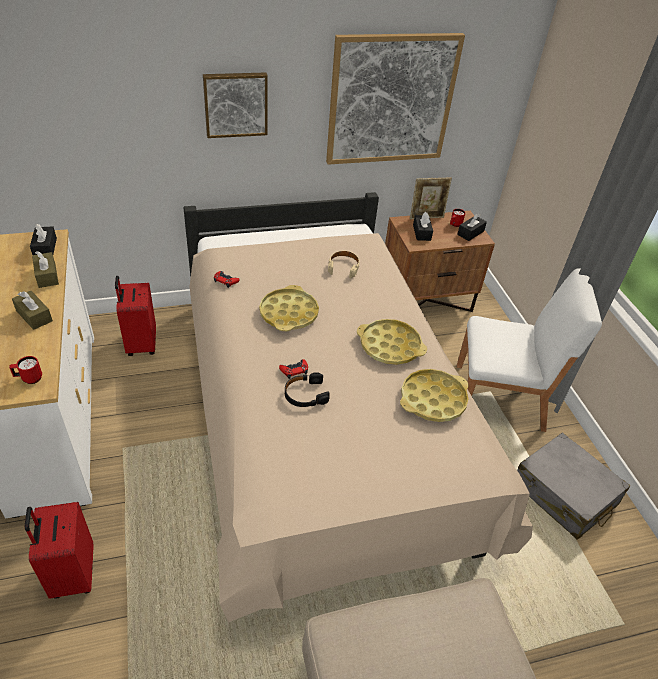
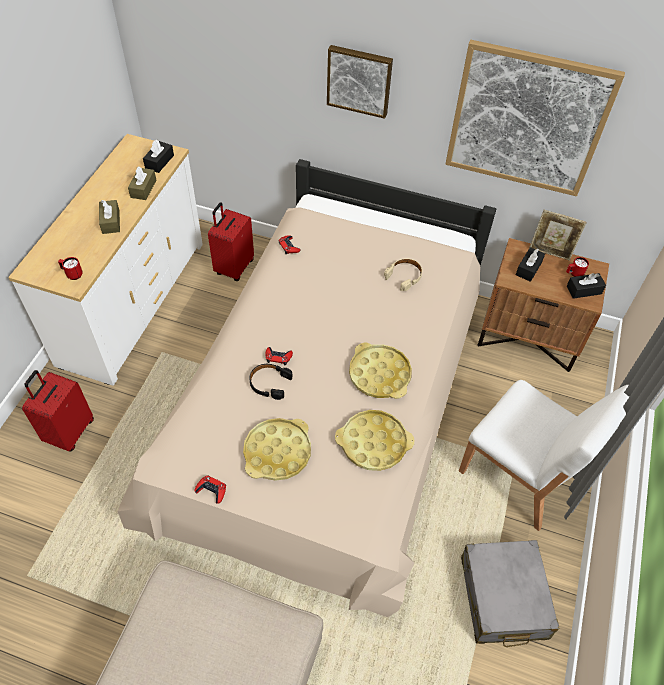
camera: 35 degrees right, 10 degrees up
yellow tray [259,285,319,331] -> yellow tray moved to [243,418,311,481]
none -> red game controller [194,475,226,504]

